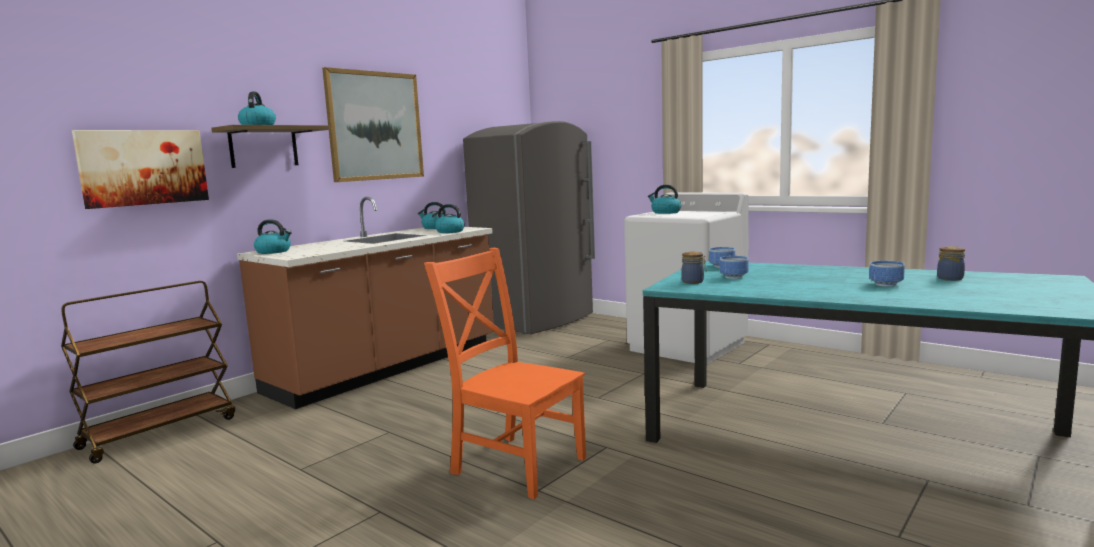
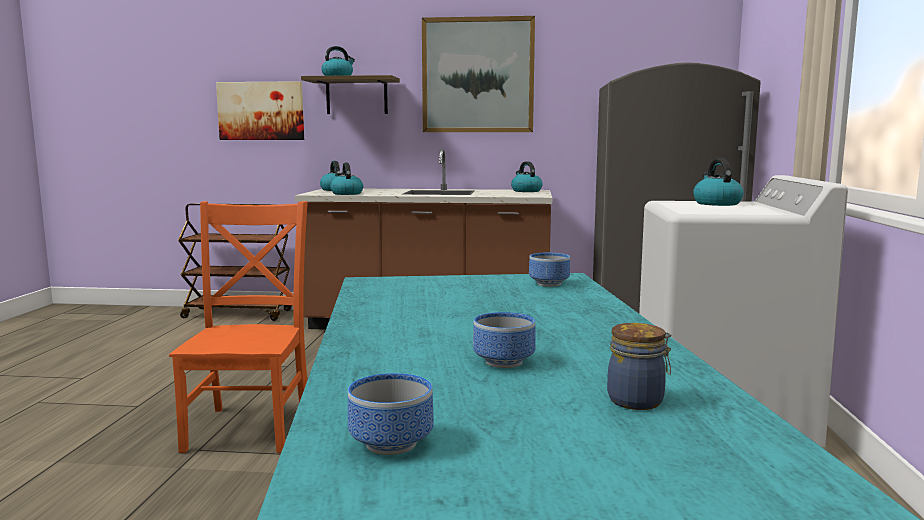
camera: 55 degrees right, 0 degrees up
kettle [432,204,465,233] -> kettle moved to [330,163,363,195]
jar [681,252,707,284] -> none
bowl [719,256,749,279] -> bowl moved to [348,373,434,455]

